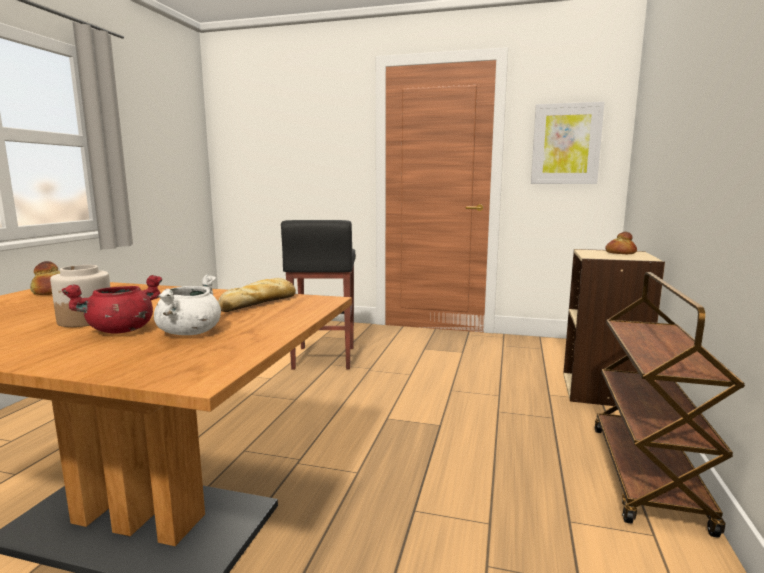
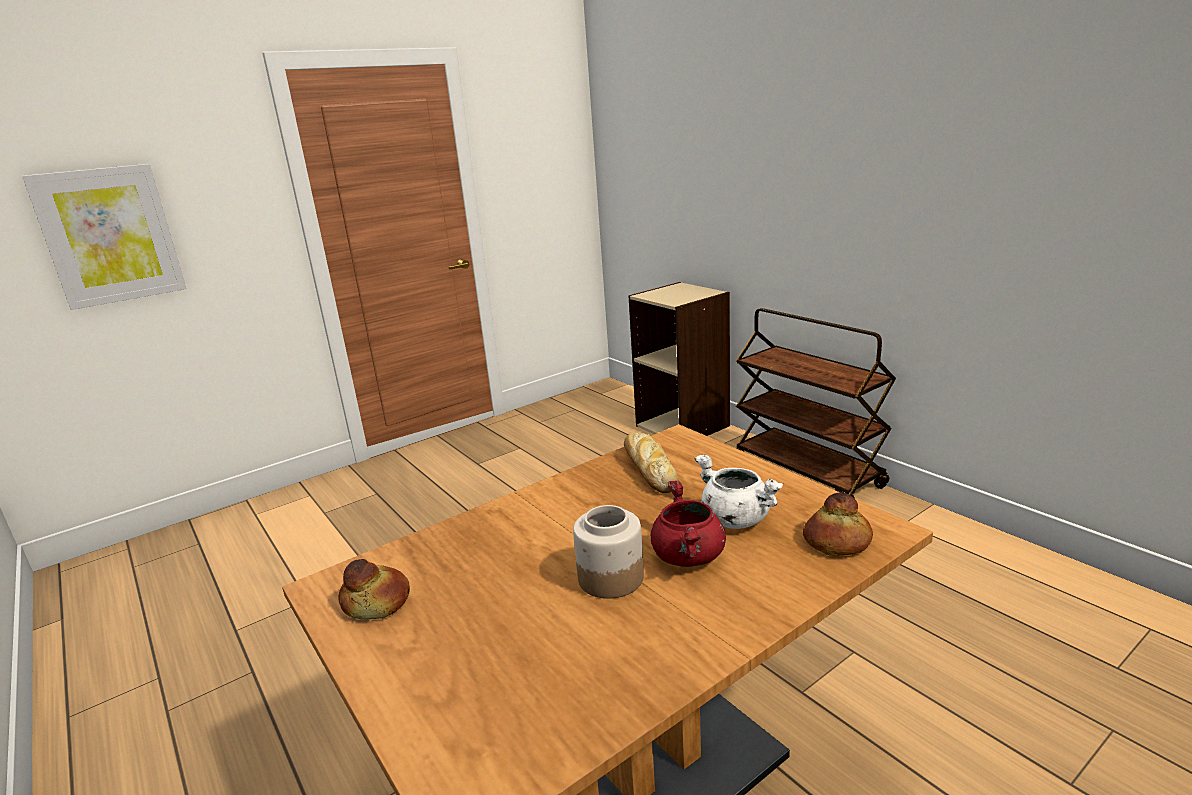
camera: 50 degrees left, 10 degrees up
black stool [281,220,355,369] -> none
picture [531,102,605,184] -> picture moved to [22,164,187,310]
bread [605,232,637,254] -> bread moved to [803,492,873,556]

